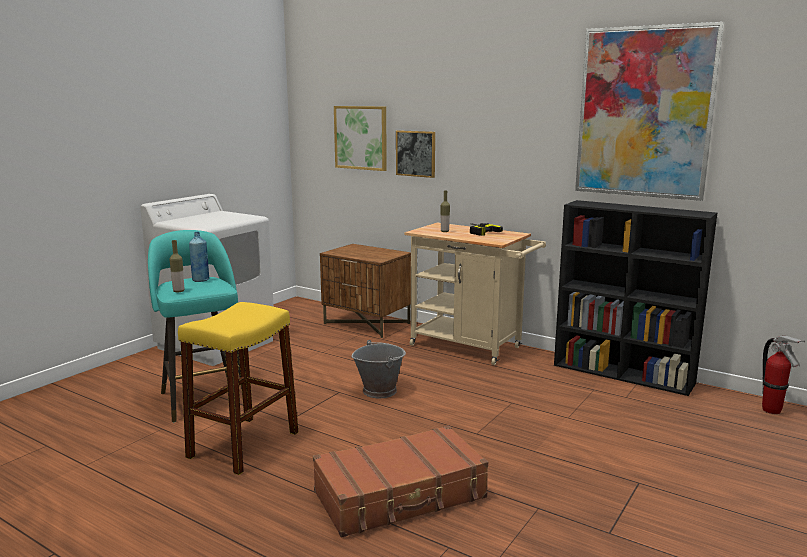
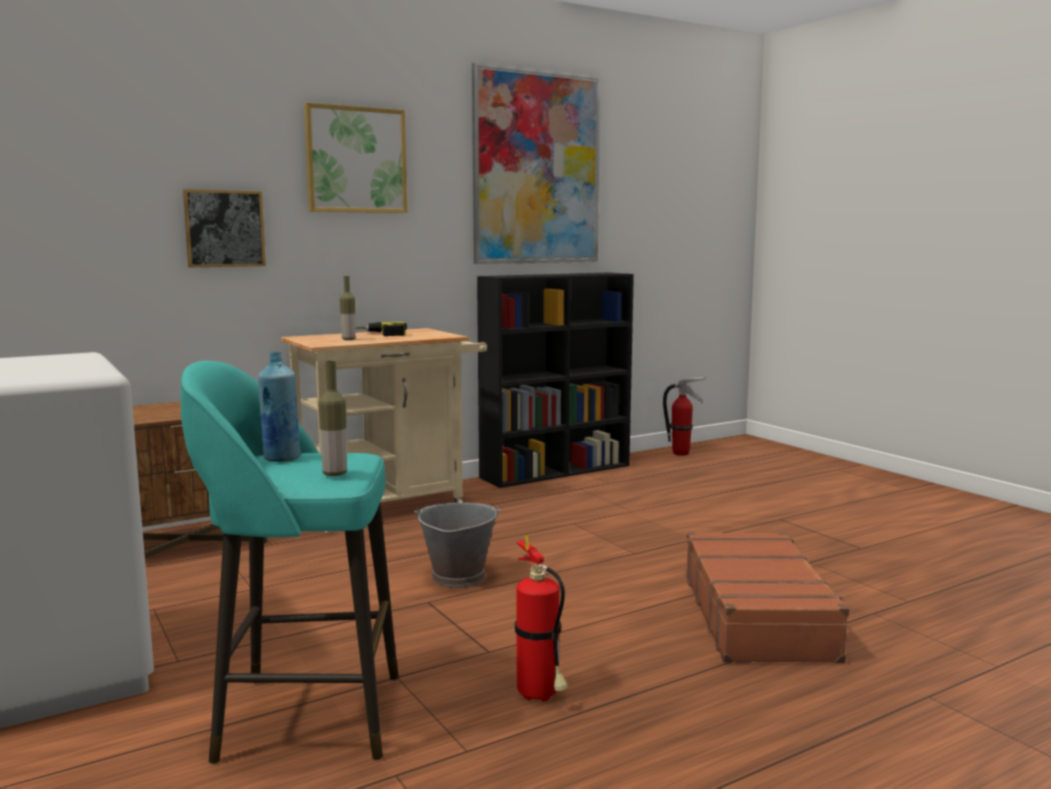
camera: 65 degrees left, 5 degrees down
yellow stool [178,302,299,475] -> fire extinguisher [515,535,568,702]
picture [334,106,387,171] -> picture moved to [304,103,407,213]

